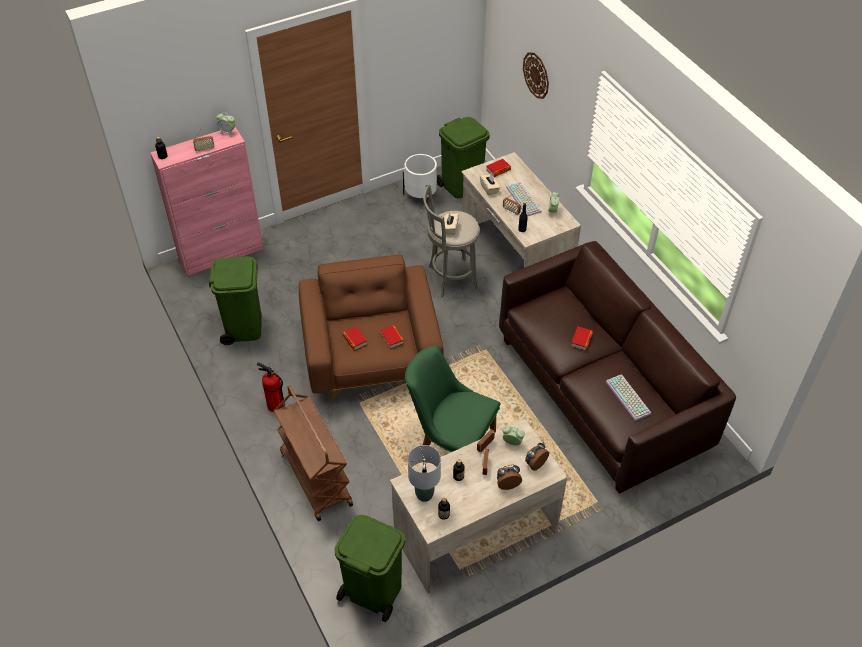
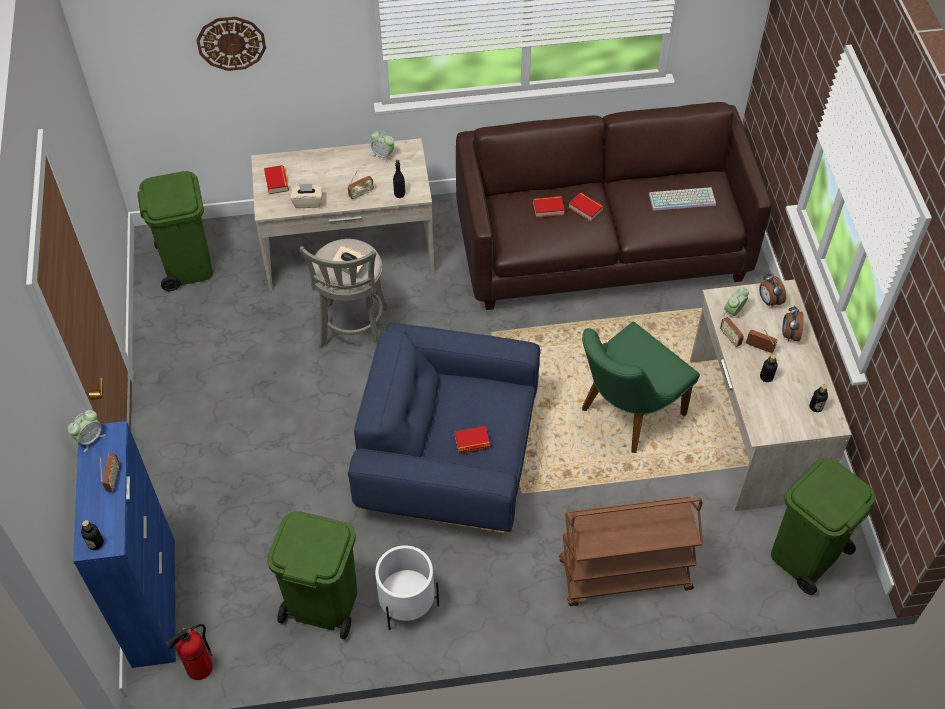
camera: 70 degrees left, 5 degrees up
pink cabinet [150,127,264,276] -> blue cabinet [73,421,176,668]
fire extinguisher [256,363,285,412] -> fire extinguisher moved to [165,624,213,680]
brown armchair [299,254,444,399] -> blue armchair [348,322,540,533]
book [380,325,404,349] -> book moved to [533,196,565,218]
white planter [403,154,437,198] -> white planter moved to [375,545,439,630]
grey table lamp [408,445,441,502] -> none
keyboard [506,182,542,217] -> none

